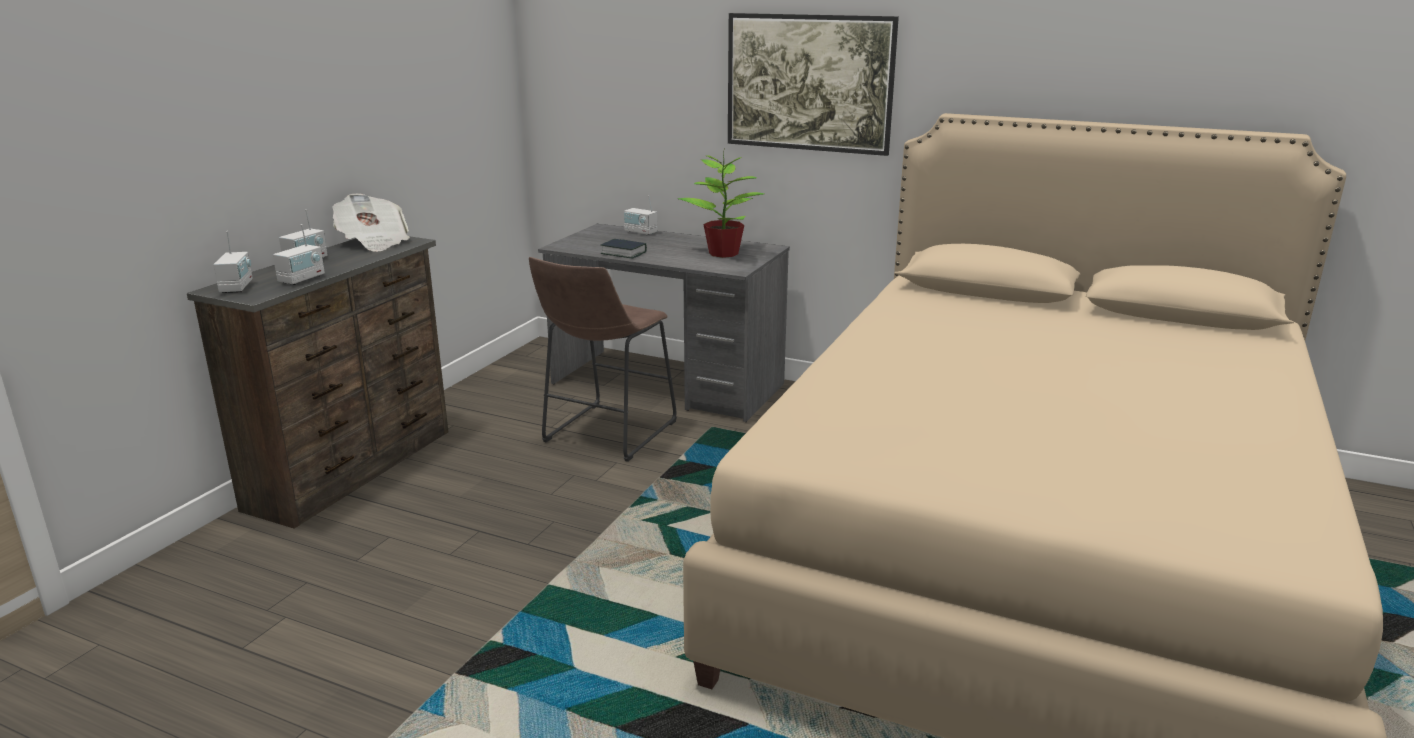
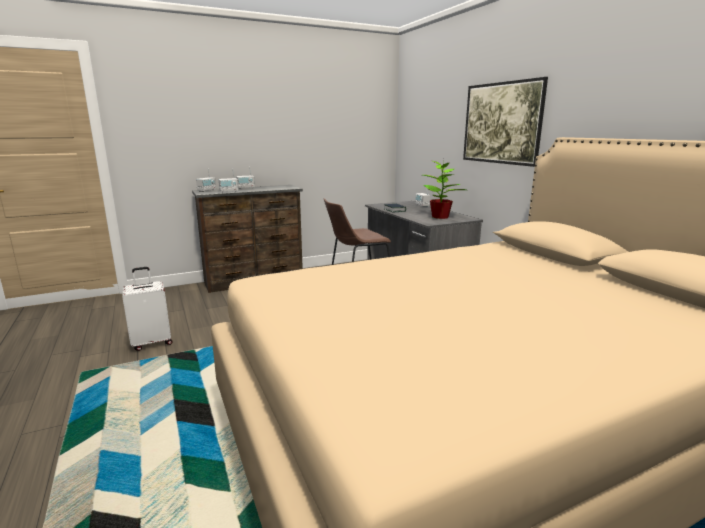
camera: 40 degrees right, 5 degrees down
newspaper [332,193,410,252] -> none
none -> white suitcase [122,267,172,351]

